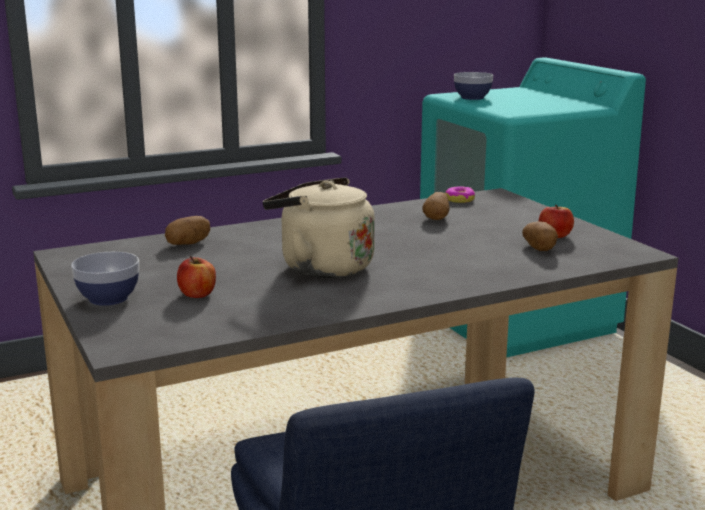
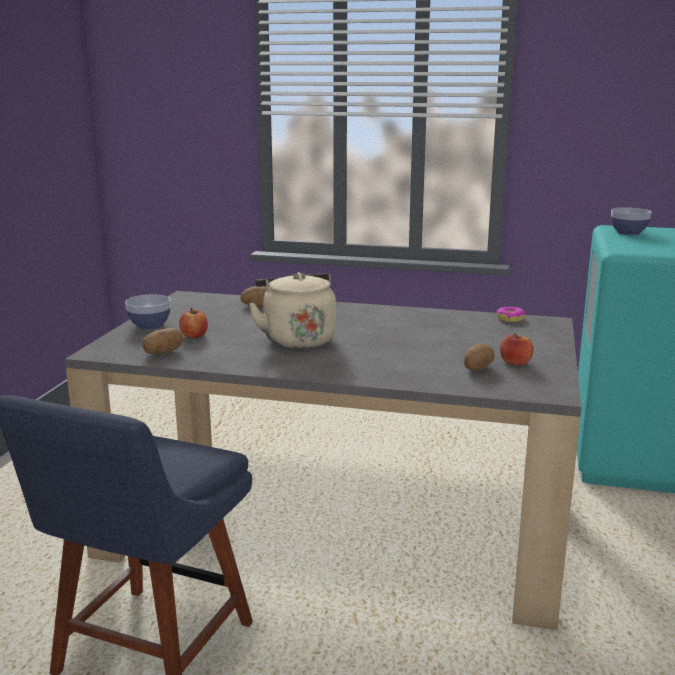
camera: 40 degrees right, 0 degrees up
potato [423,192,450,220] -> potato moved to [142,328,183,354]

